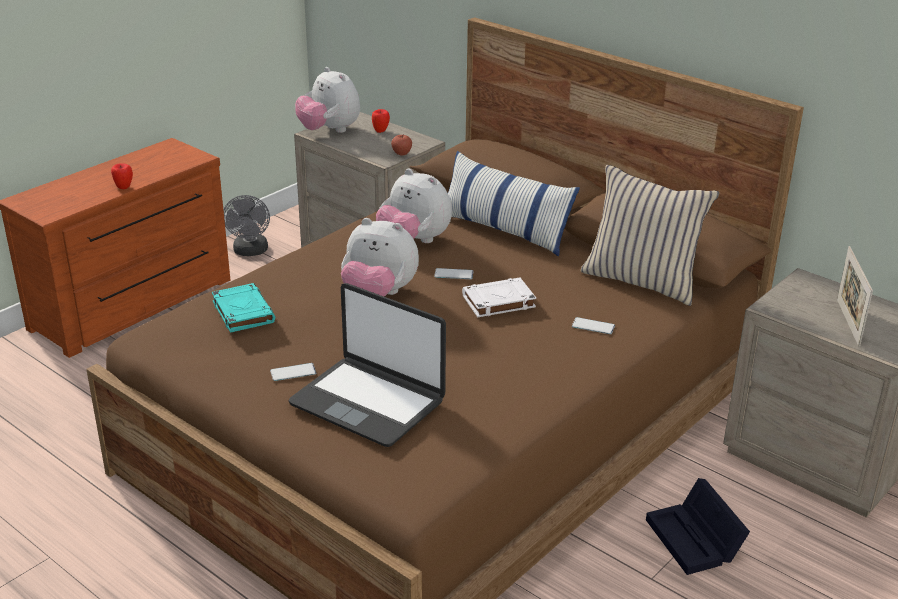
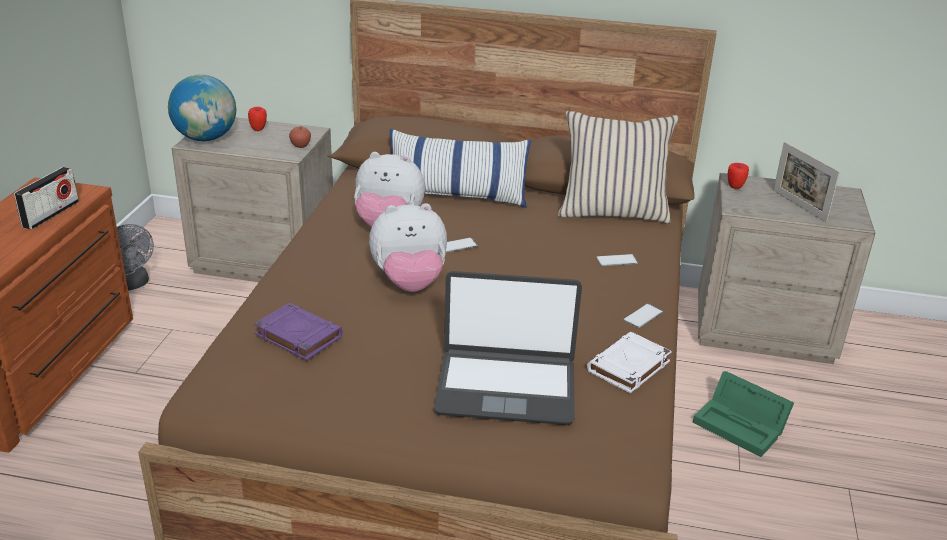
camera: 30 degrees left, 0 degrees up
apple [111,163,133,189] -> apple moved to [728,163,749,189]
turquoise book [212,283,275,333] -> purple book [254,303,343,360]
phone [270,363,316,381] -> phone moved to [624,304,663,328]
plush toy [295,67,360,133] -> globe [168,75,236,141]
white book [462,278,536,318] -> white book moved to [587,332,672,393]
black storage box [646,478,750,575] -> green storage box [693,371,794,457]
none -> radio [14,167,79,229]

